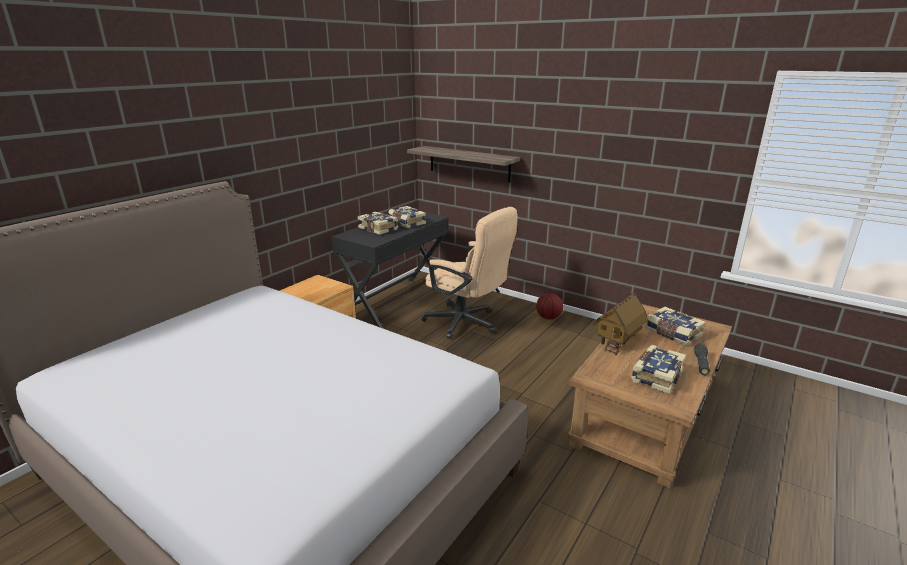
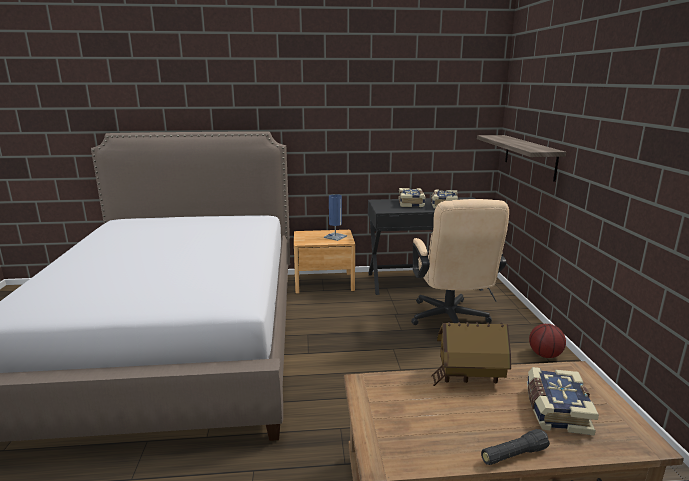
camera: 50 degrees right, 5 degrees down
book [631,345,686,394] -> none
none -> blue table lamp [324,194,347,241]

